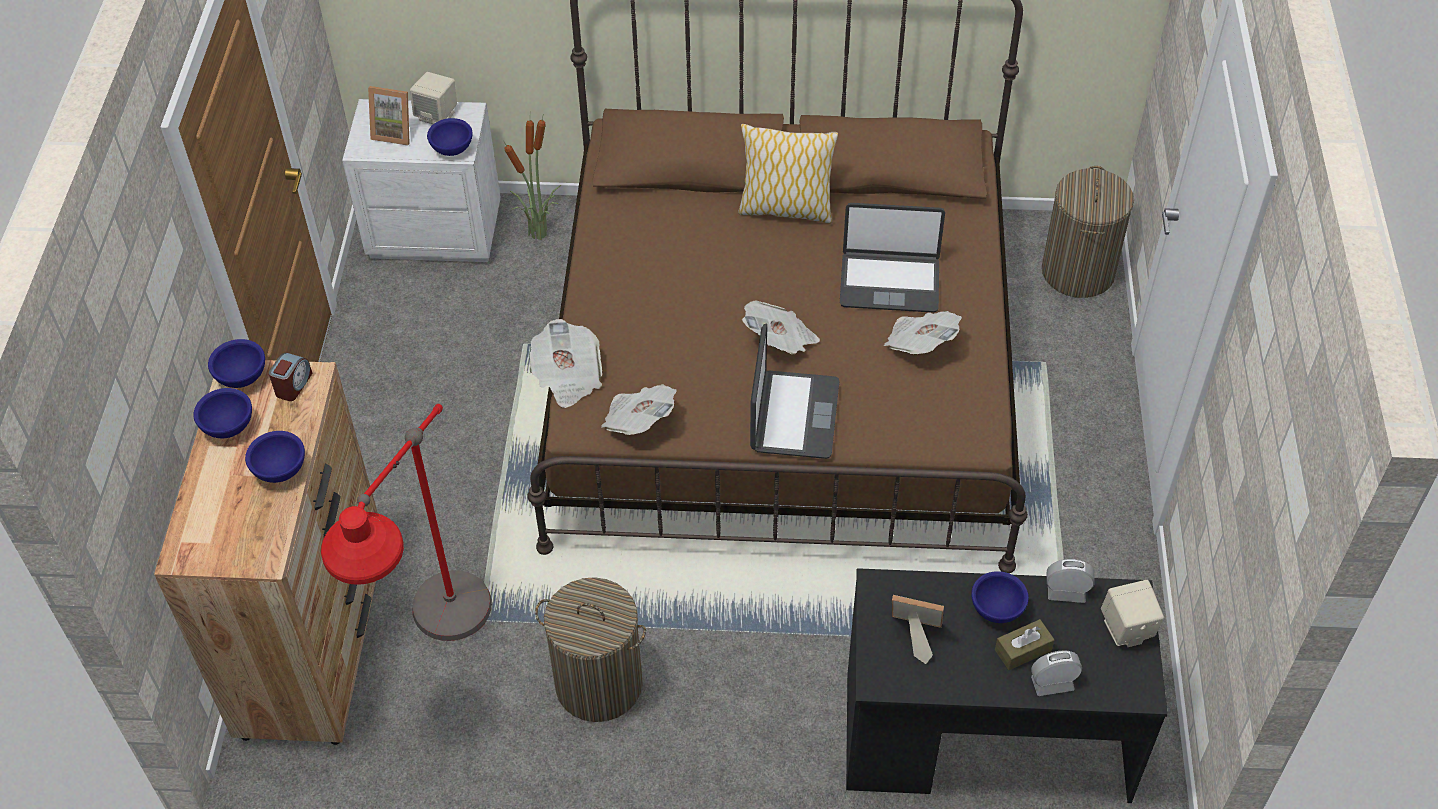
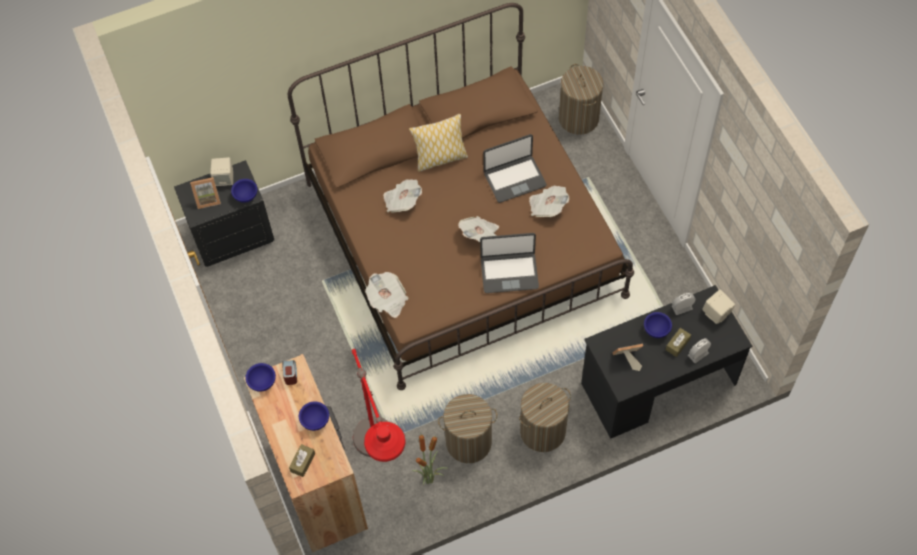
camera: 25 degrees left, 10 degrees up
blue bowl [194,388,252,438] -> none
white nightstand [342,99,501,262] -> black nightstand [174,160,274,267]
potted plant [503,117,561,240] -> potted plant moved to [412,435,445,485]
newspaper [601,384,677,435] -> newspaper moved to [383,179,422,212]
laptop [750,324,839,459] -> laptop turned 105 degrees clockwise [480,233,539,293]
none -> brown tissue box [289,444,315,477]
none -> laundry basket [519,383,571,452]

